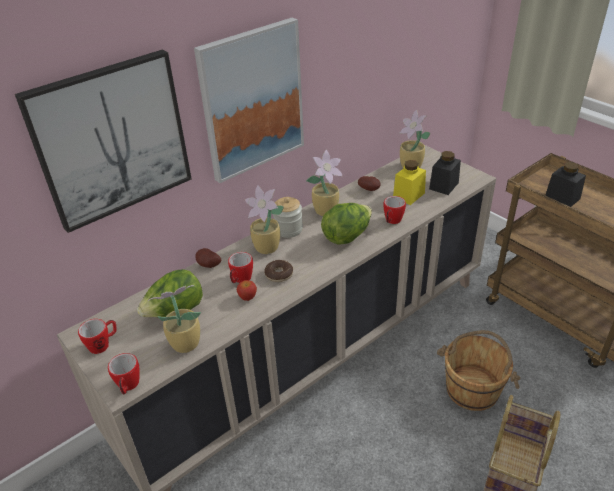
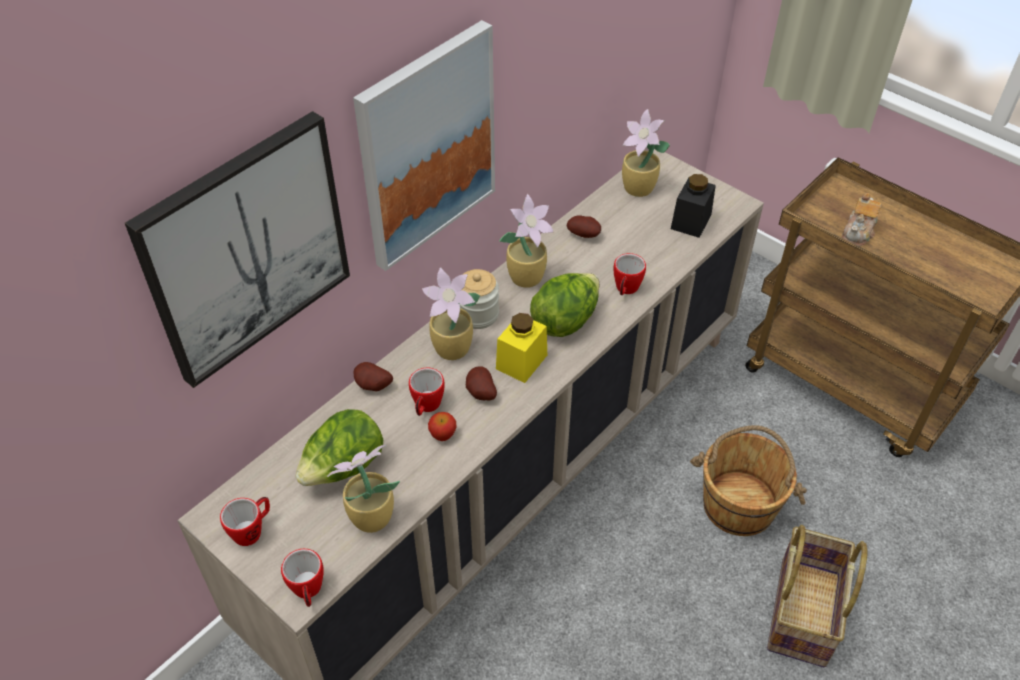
camera: 10 degrees left, 10 degrees up
donut [265,260,293,282] -> potato [466,366,497,400]
yellow jar [393,160,426,205] -> yellow jar moved to [496,313,547,383]
black jar [545,162,586,207] -> teapot [842,193,881,247]

